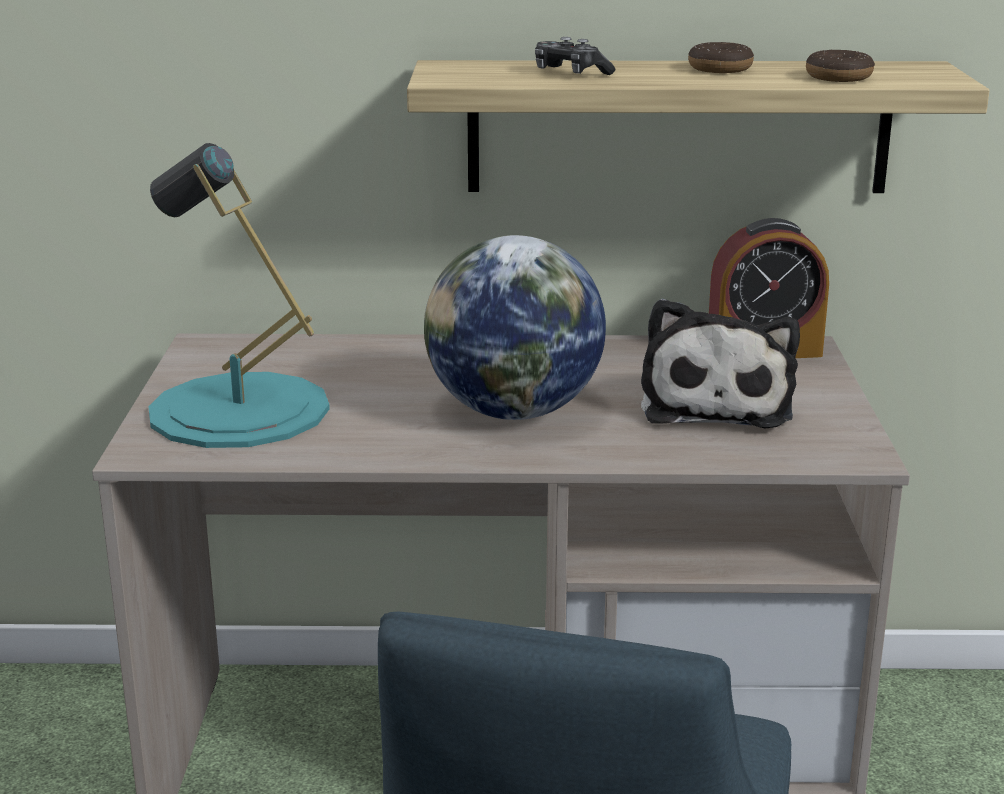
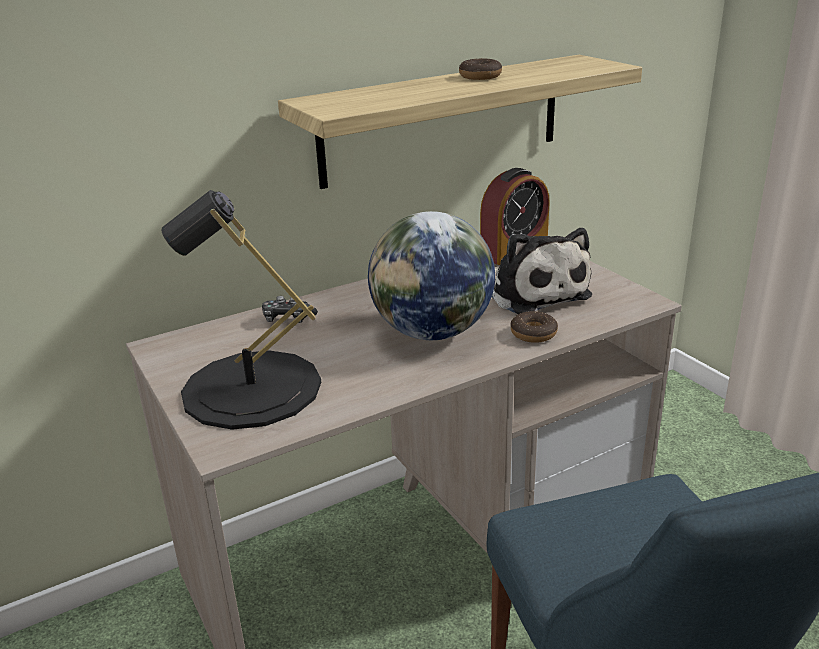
camera: 30 degrees left, 5 degrees up
turquoise table lamp [148,143,330,448] -> black table lamp [161,190,321,430]
game controller [535,37,615,75] -> game controller moved to [262,296,318,323]
donut [806,50,875,82] -> donut moved to [510,311,558,343]

